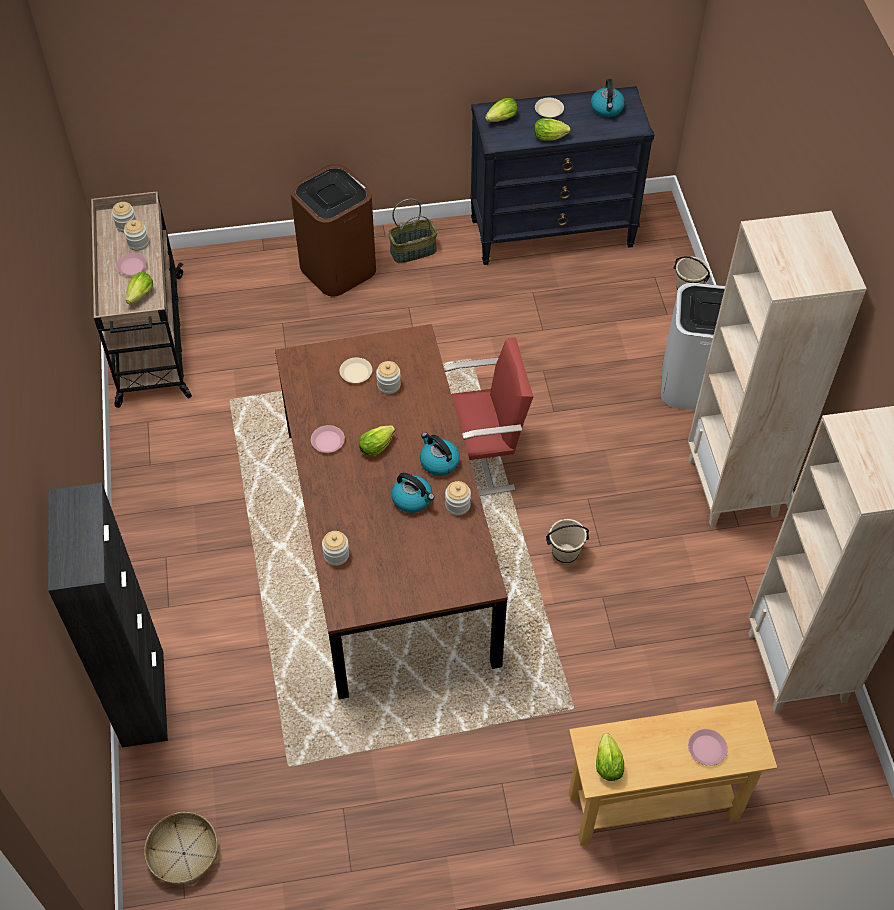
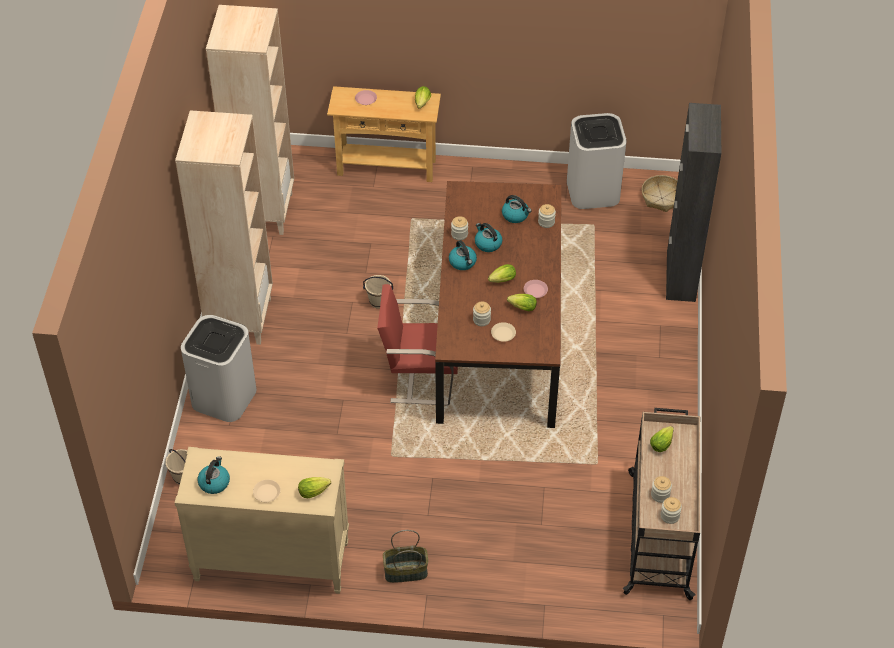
camera: 165 degrees left, 5 degrees down
pink plate [116,253,147,275] -> none
brown trash can [290,164,376,297] -> none
black dresser [470,86,654,265] -> beige dresser [175,447,349,594]
lettuce [534,118,571,141] -> lettuce moved to [507,294,537,311]
none -> kettle [502,195,532,223]
none -> white trash can [567,113,626,209]

